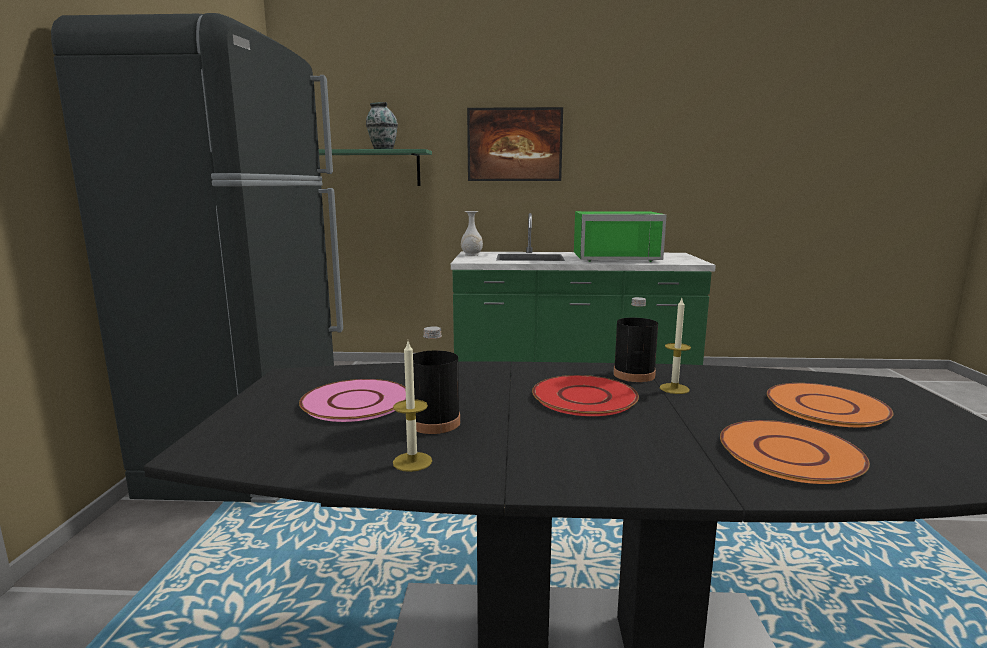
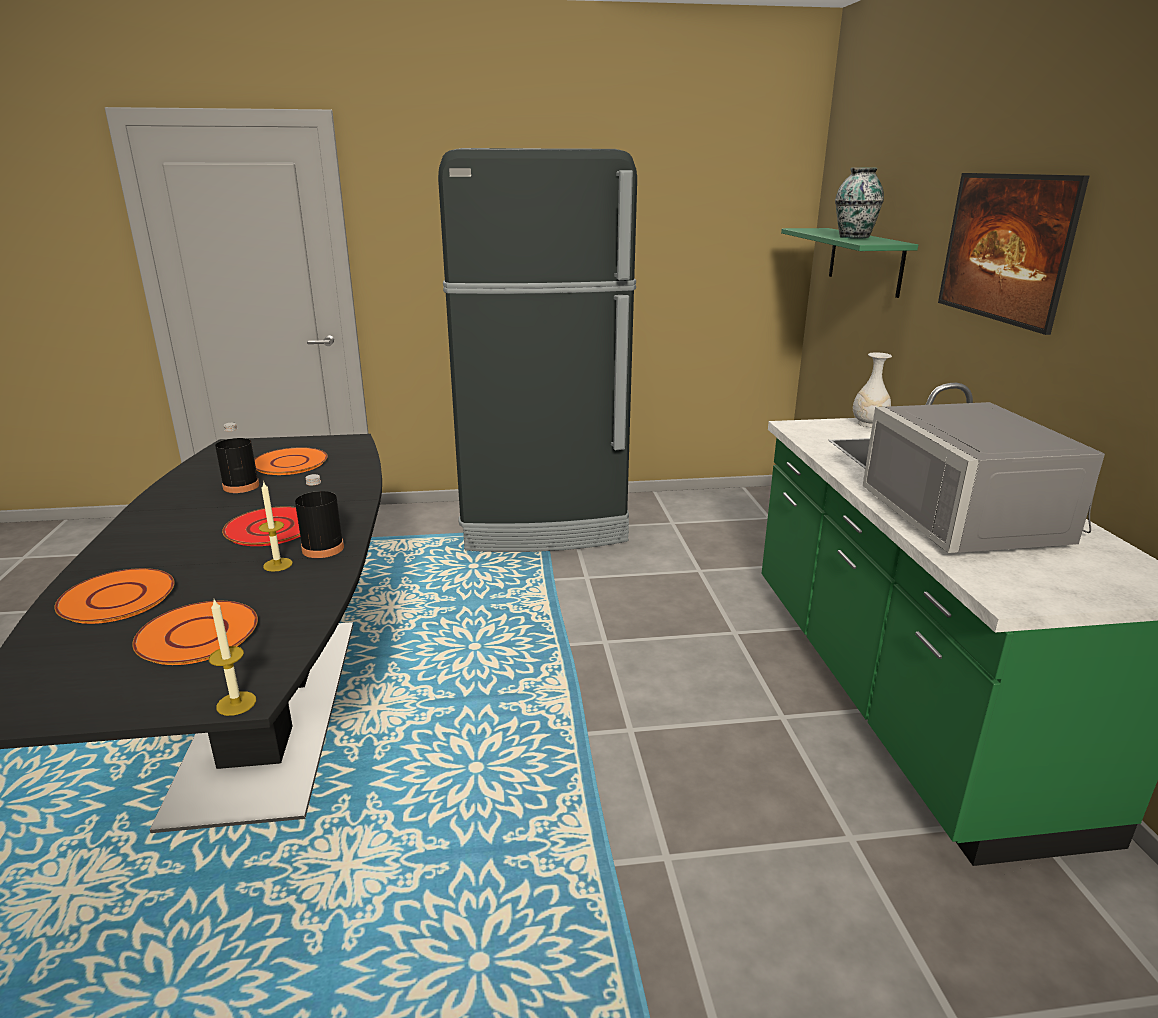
camera: 80 degrees right, 10 degrees up
pink plate [299,379,406,422] -> orange plate [254,447,328,475]
candle [393,341,432,472] -> candle moved to [209,600,256,716]
green microwave [574,211,667,262] -> grey microwave [863,402,1105,553]

